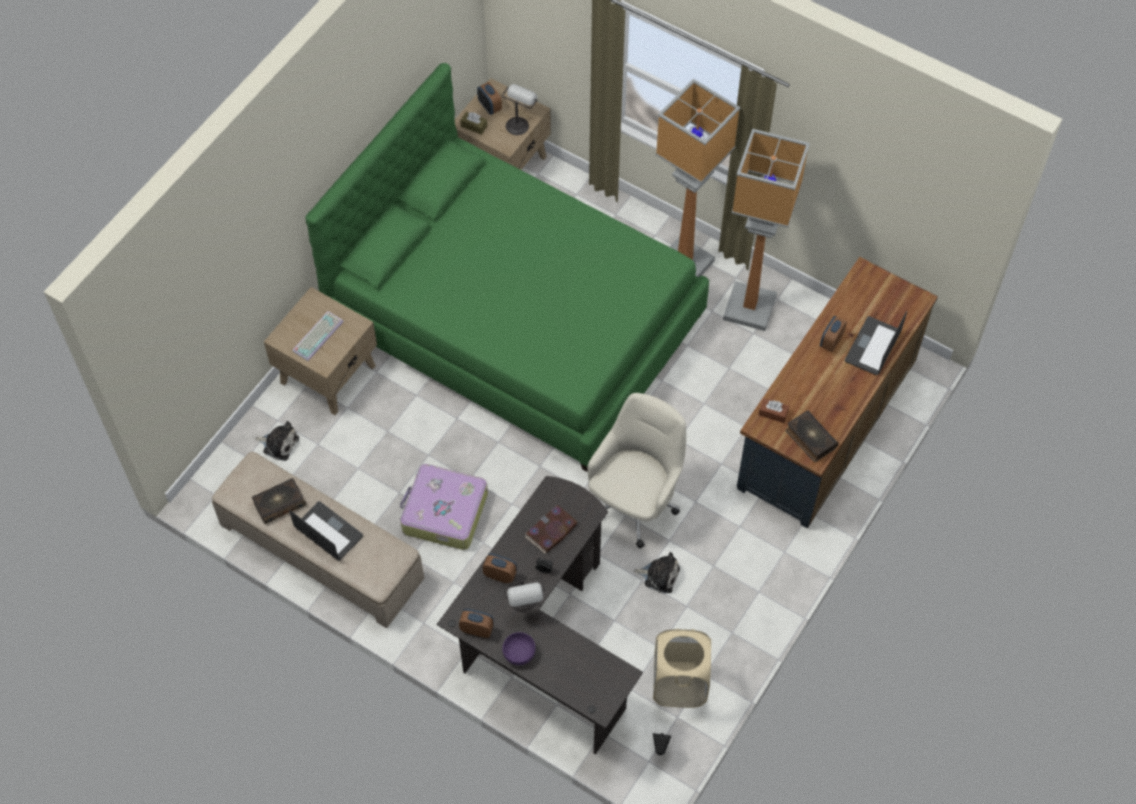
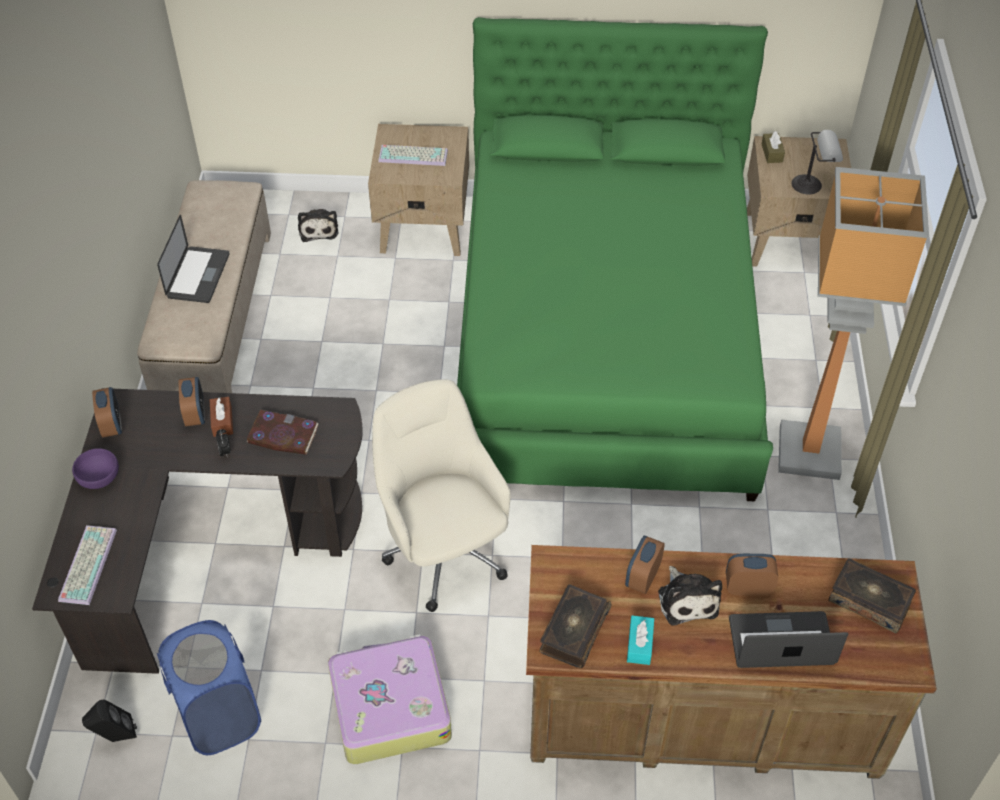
camera: 60 degrees right, 10 degrees down
book [252,478,306,524] -> book moved to [828,558,916,633]
suitcase [400,464,488,550] -> suitcase moved to [328,634,452,764]
alarm clock [477,82,502,115] -> alarm clock moved to [625,536,665,594]
table lamp [503,577,545,612] -> none
beige office chair [587,393,686,548] -> beige office chair turned 120 degrees counterclockwise [372,379,511,612]
plush toy [634,552,680,593] -> plush toy moved to [658,566,722,626]
beige laundry basket [653,629,711,708] -> blue laundry basket [157,620,261,755]
floor lamp [723,129,810,331] -> none
brown tissue box [759,398,789,423] -> brown tissue box moved to [210,397,233,437]
none -> keyboard [58,525,117,605]
none -> turquoise tissue box [627,615,654,665]

